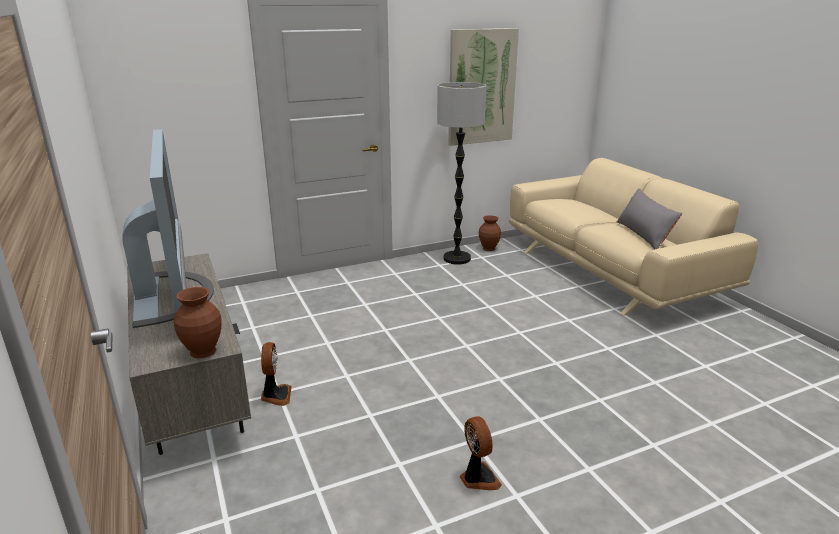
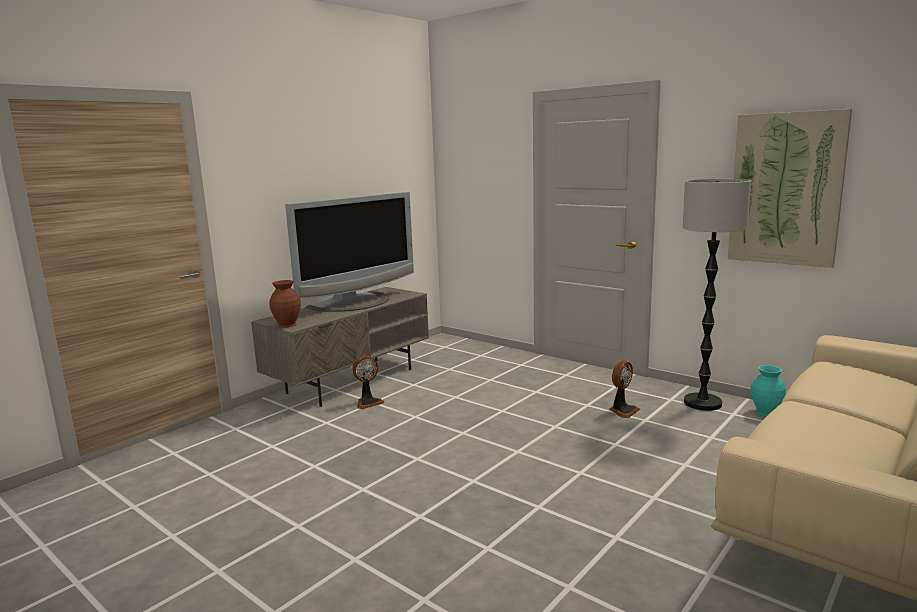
camera: 65 degrees right, 10 degrees down
fan [460,416,502,490] -> fan moved to [610,361,640,418]
brown vase [479,215,501,251] -> turquoise vase [751,365,786,416]
grey pillow [617,188,682,250] -> none

